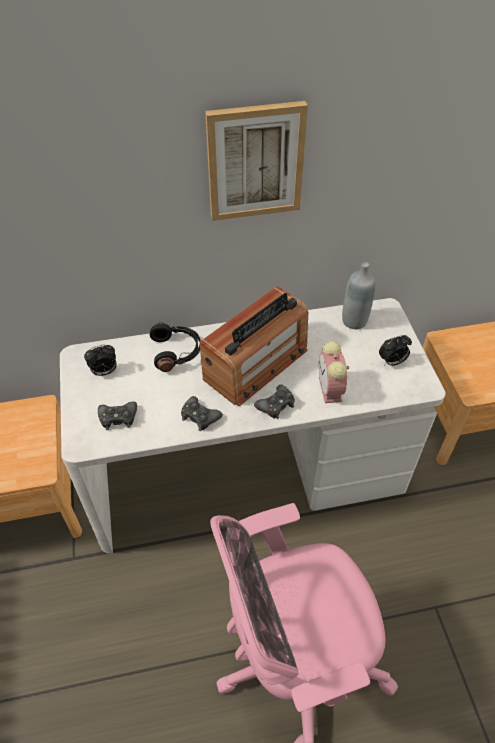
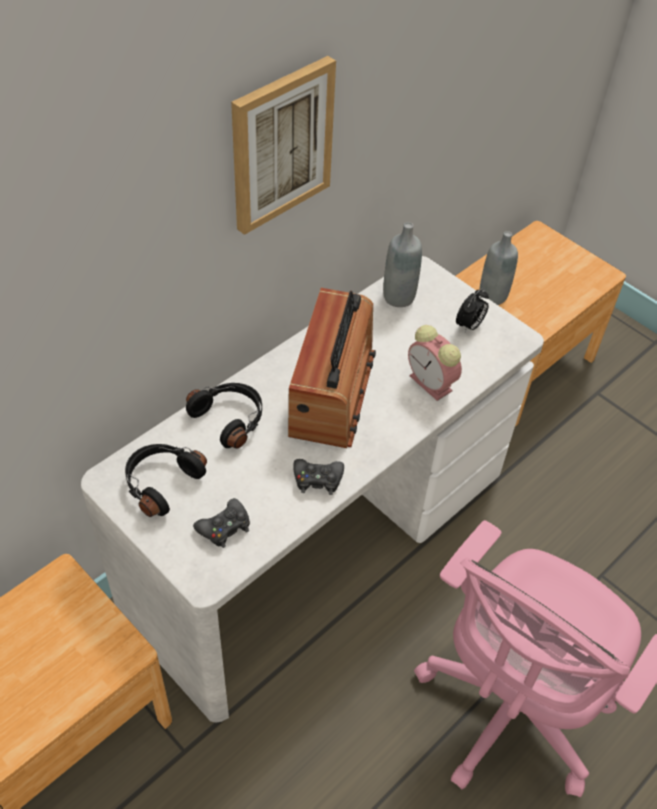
camera: 35 degrees left, 0 degrees up
alarm clock [84,345,117,376] -> black headphones [125,444,207,517]
black game controller [254,384,295,419] -> none
none -> grey bottle [479,231,518,305]

